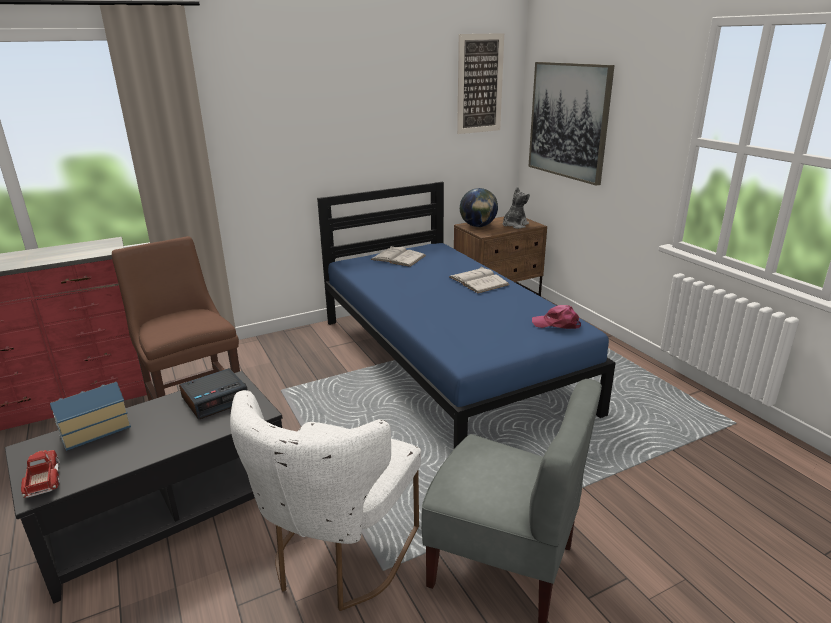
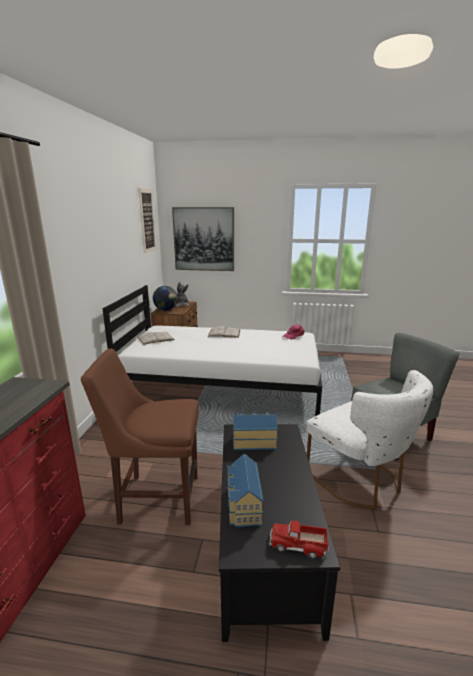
camera: 55 degrees left, 5 degrees down
alarm clock [179,368,248,419] -> toy house [233,412,278,450]
blue bed [317,182,616,449] -> white bed [102,285,322,416]

